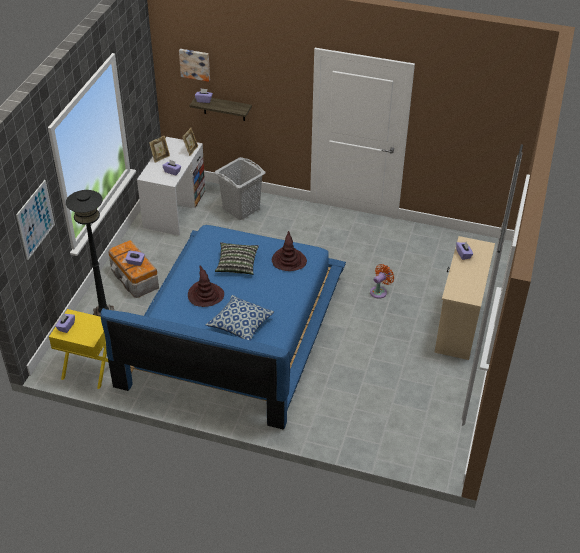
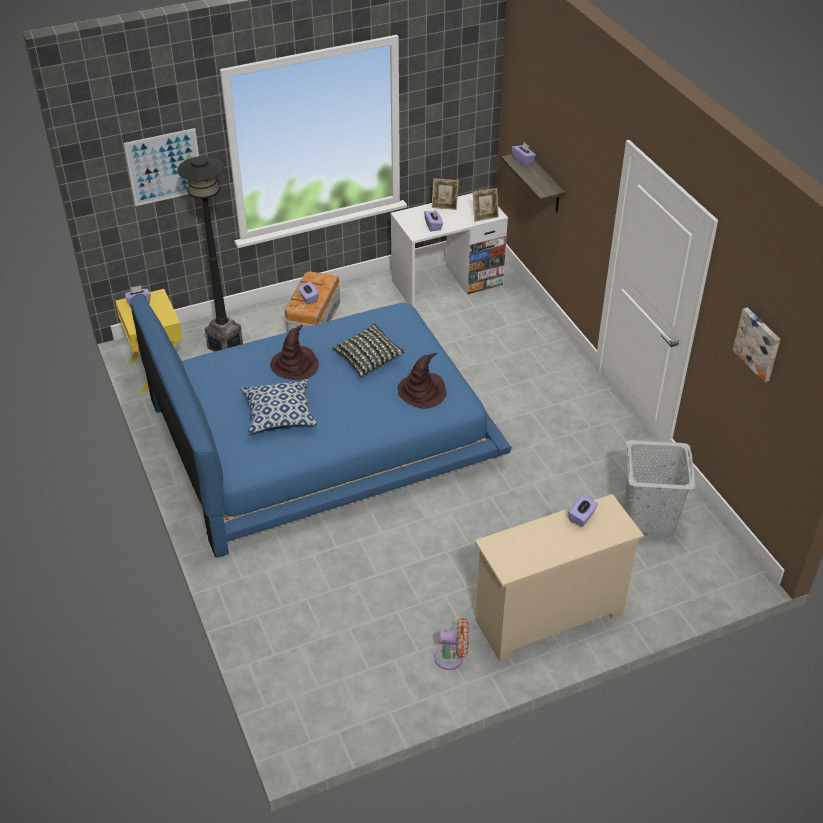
camera: 50 degrees right, 0 degrees up
picture [179,49,210,82] -> picture moved to [733,307,780,382]
grey laundry basket [214,157,266,220] -> grey laundry basket moved to [624,440,695,536]
orange fan [370,264,394,299] -> orange fan moved to [434,618,469,670]

